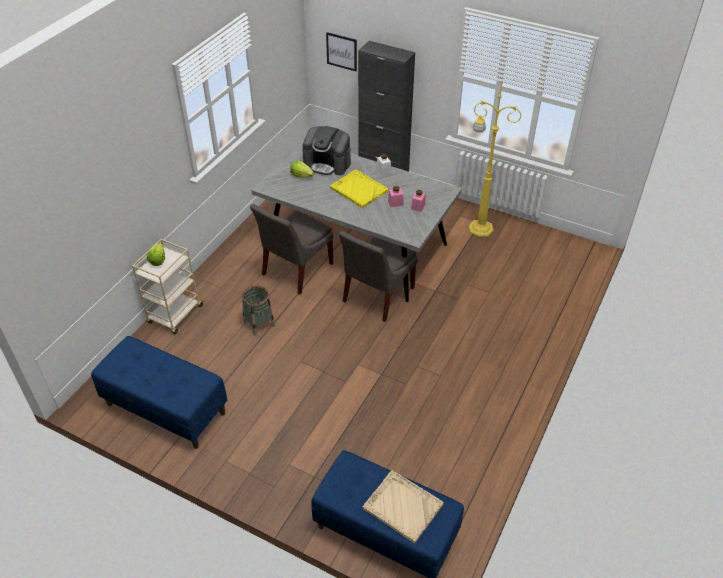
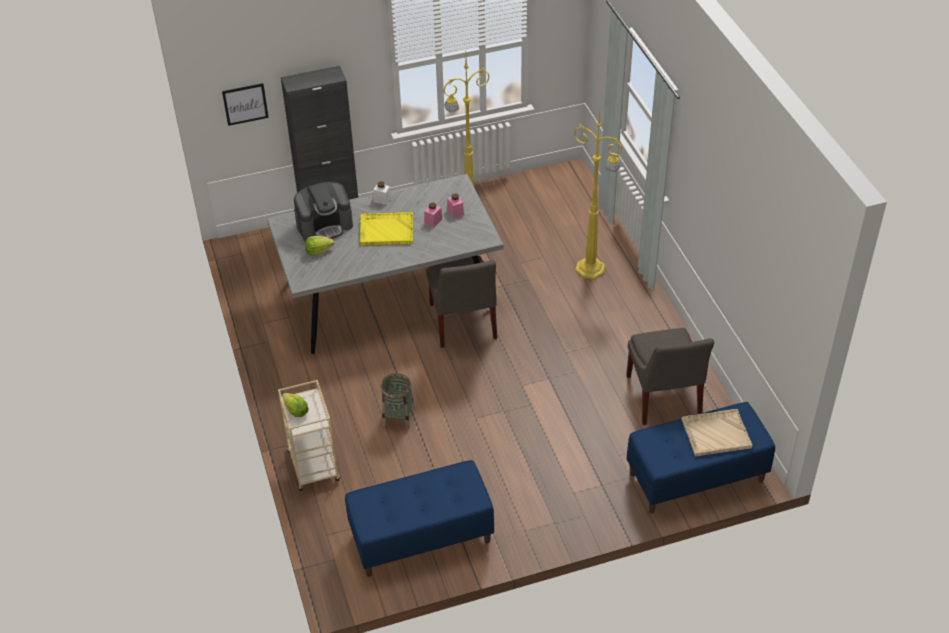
camera: 45 degrees left, 0 degrees up
grey chair [250,204,333,295] -> grey chair moved to [626,328,714,425]
none -> yellow floor lamp [574,110,623,280]

